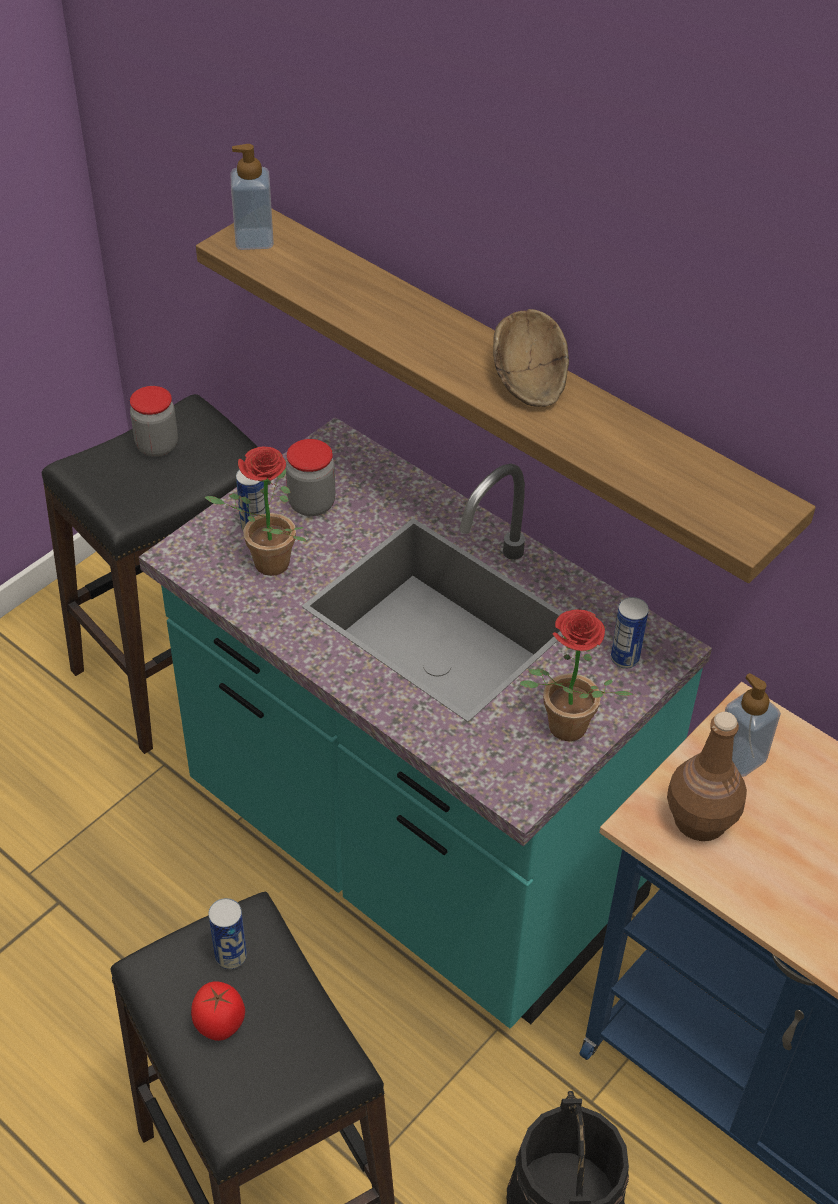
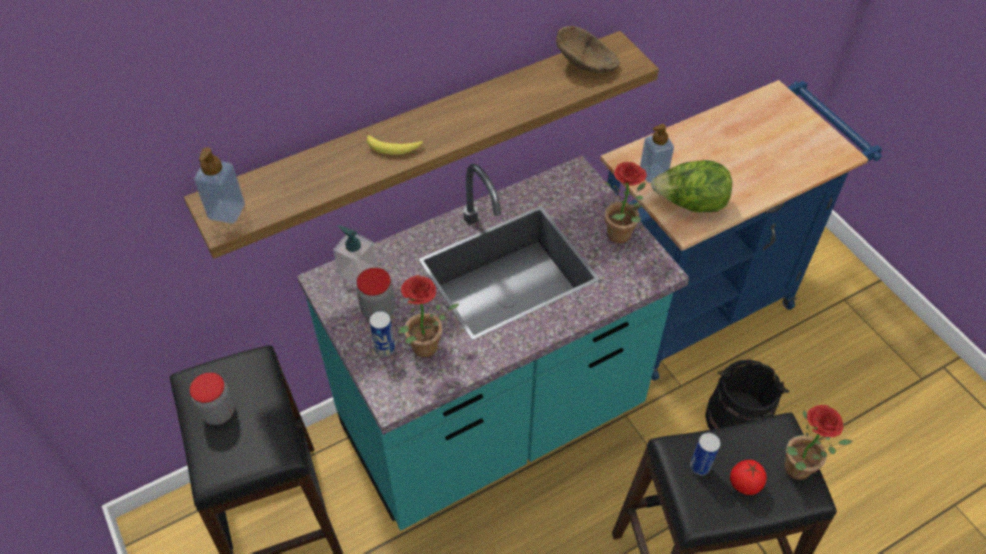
camera: 70 degrees left, 5 degrees up
brown bowl [493,309,569,407] -> brown bowl moved to [556,26,620,73]
can [611,597,649,669] -> none
brown bottle [667,712,747,841] -> lettuce [651,160,732,212]
none -> soap dispenser [333,225,377,285]
none -> banana [366,132,423,155]
none -> potted plant [785,405,853,480]

